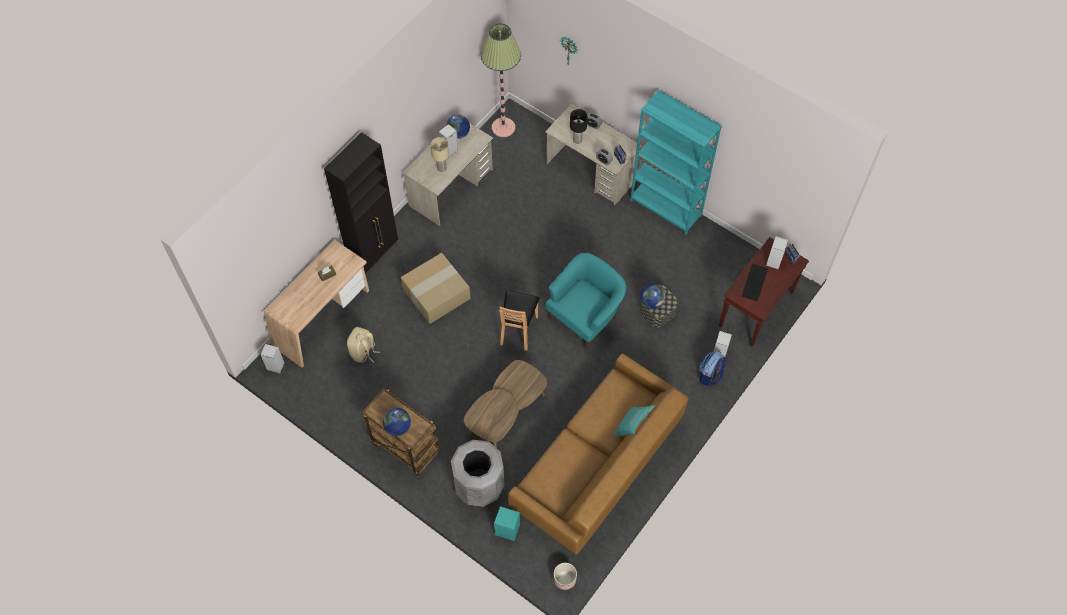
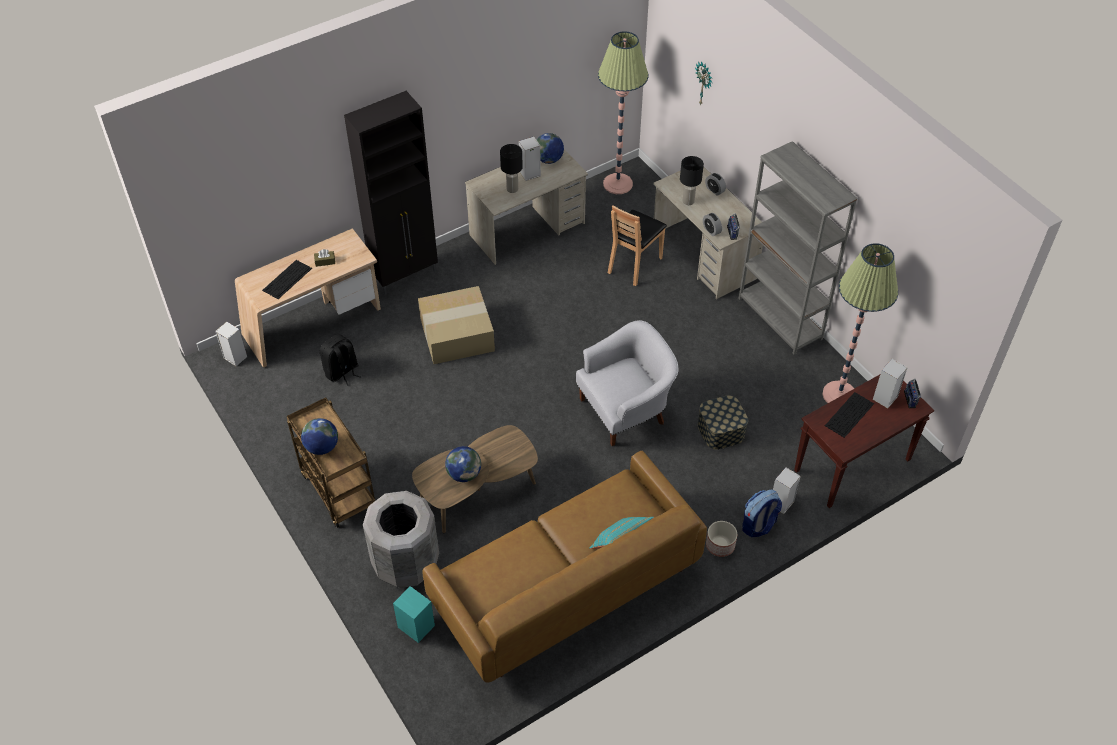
camera: 20 degrees right, 10 degrees down
beige backpack [347,327,380,363] -> black backpack [320,334,360,386]
beige table lamp [430,137,449,172] -> black table lamp [500,144,523,193]
brown chair [499,290,539,351] -> brown chair moved to [608,205,667,286]
turquoise armchair [546,253,626,348] -> white armchair [576,320,678,446]
planter [553,563,577,590] -> planter moved to [706,521,737,557]
turquoise bookcase [630,90,722,234] -> grey bookcase [738,141,858,355]
globe [640,283,665,309] -> globe moved to [445,446,481,482]
none -> keyboard [262,260,312,299]
none -> floor lamp [822,243,898,403]

